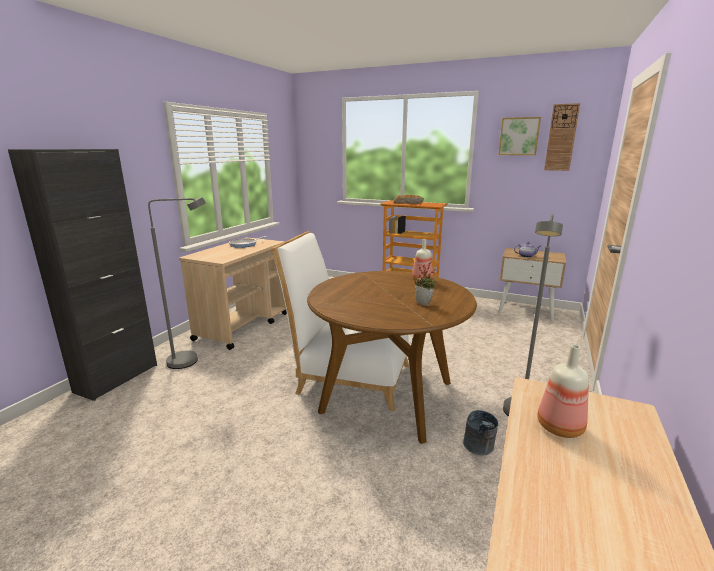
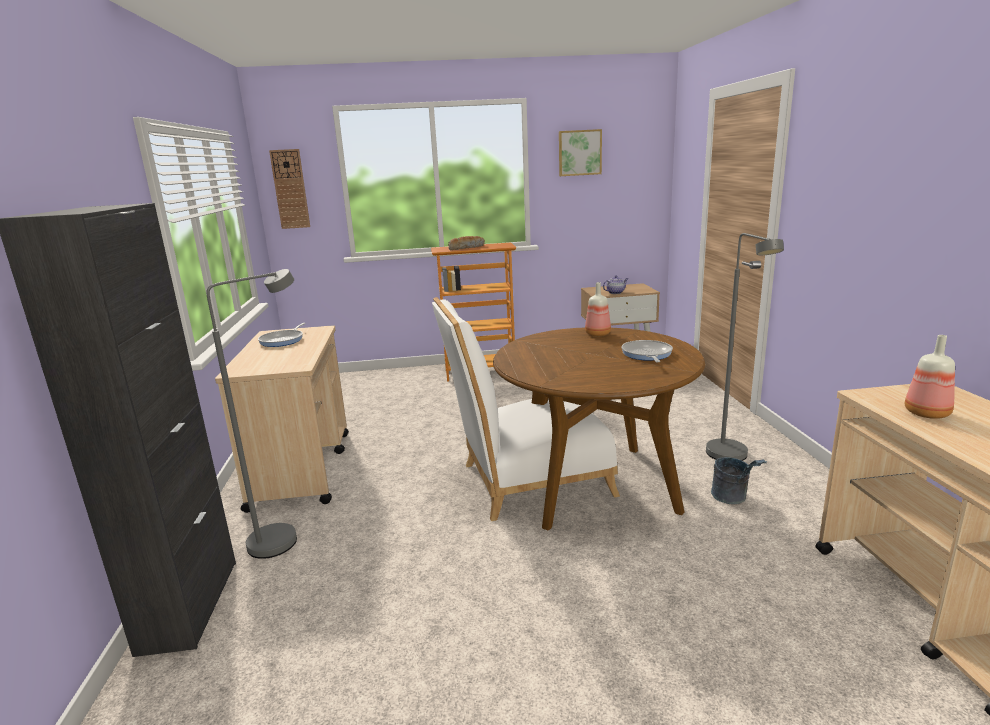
camera: 30 degrees left, 0 degrees up
potted plant [414,262,436,306] -> frying pan [622,340,673,362]
wall clock [544,103,580,171] -> wall clock moved to [269,149,310,229]

